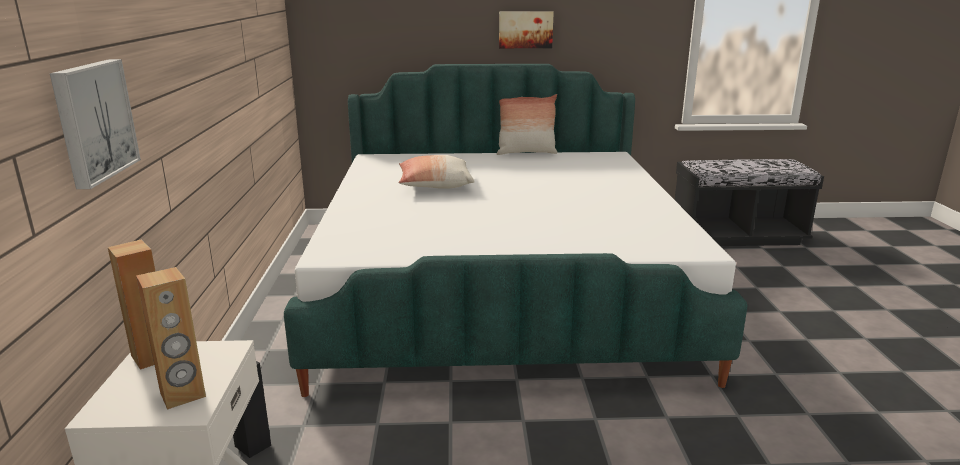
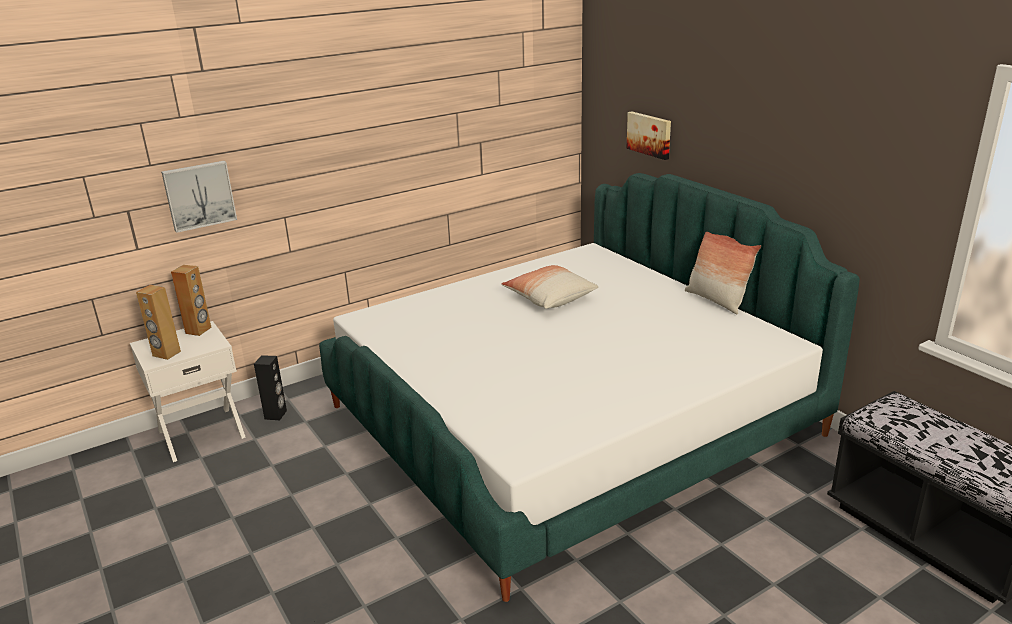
camera: 60 degrees right, 5 degrees up
picture [499,11,554,48] -> picture moved to [627,111,671,160]

